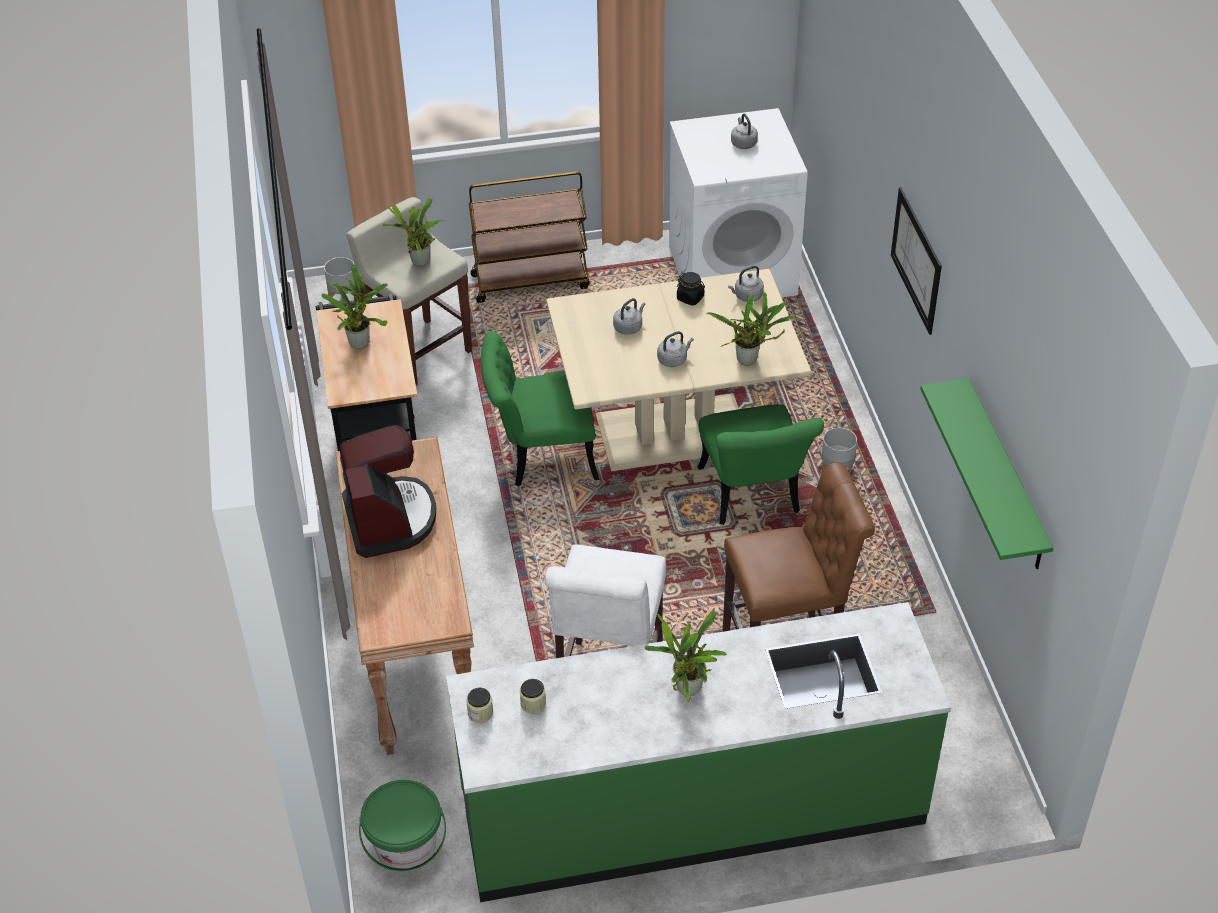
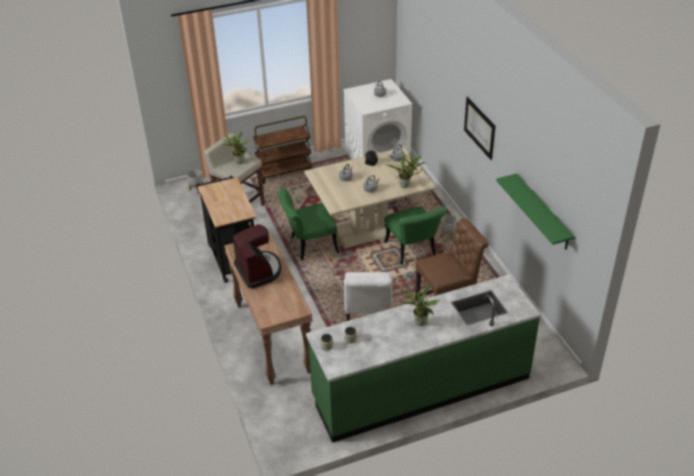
camera: 10 degrees left, 5 degrees down
potted plant [322,265,388,349] -> none
green bucket [359,780,446,872] -> none

